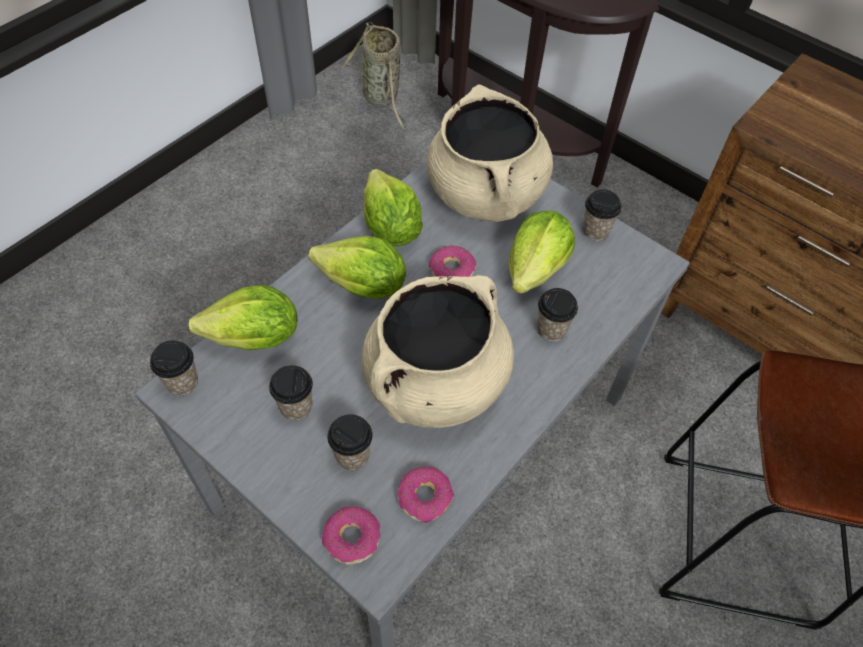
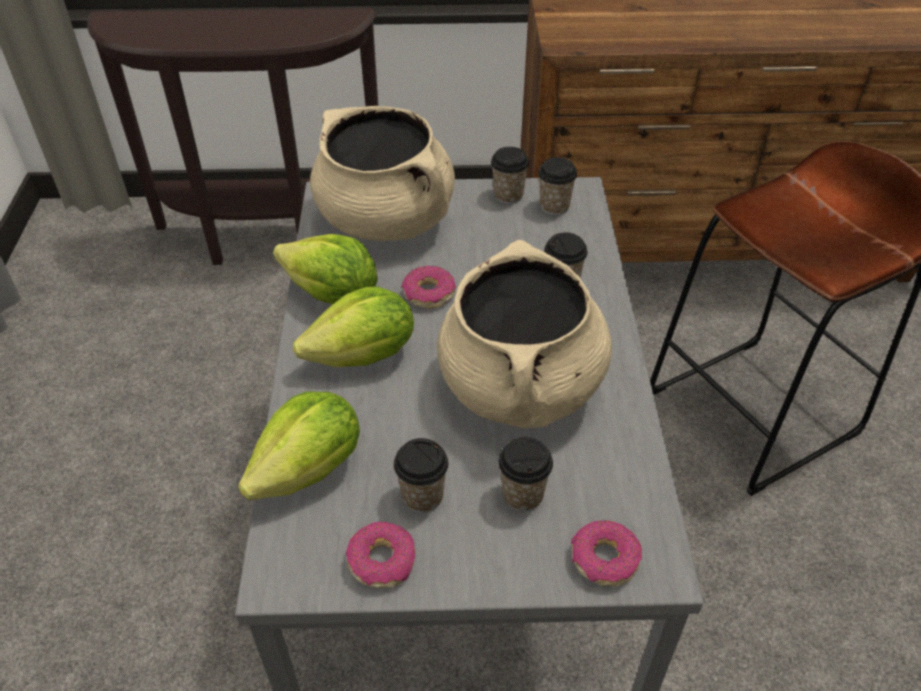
camera: 40 degrees left, 10 degrees down
cup [150,340,198,396] -> cup moved to [538,157,577,215]
basket [342,23,410,130] -> none
donut [398,466,454,523] -> donut moved to [346,522,416,588]
lettuce [509,211,575,294] -> none

